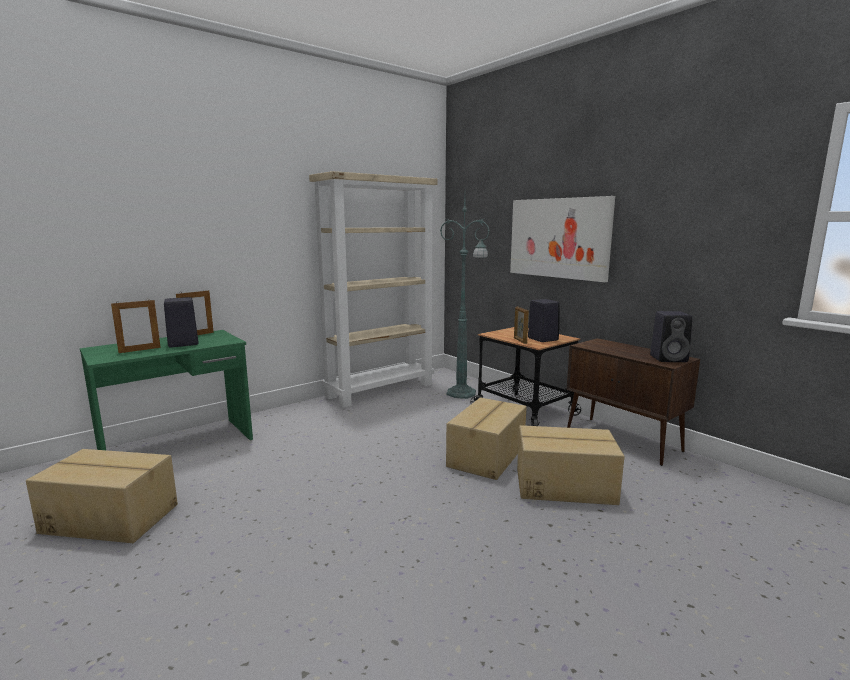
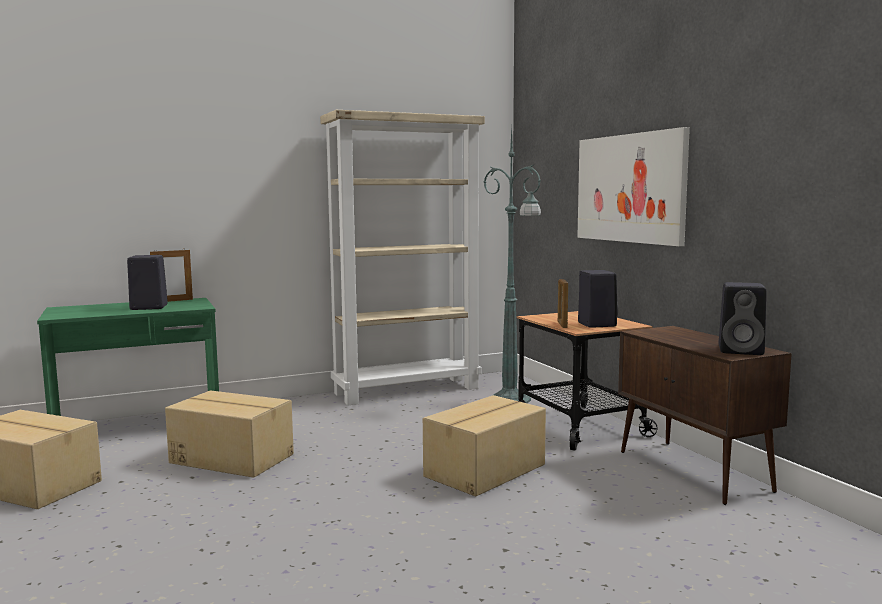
camera: 15 degrees right, 5 degrees down
picture frame [111,300,161,353] -> none
cardboard box [517,425,625,505] -> cardboard box moved to [165,390,294,478]

